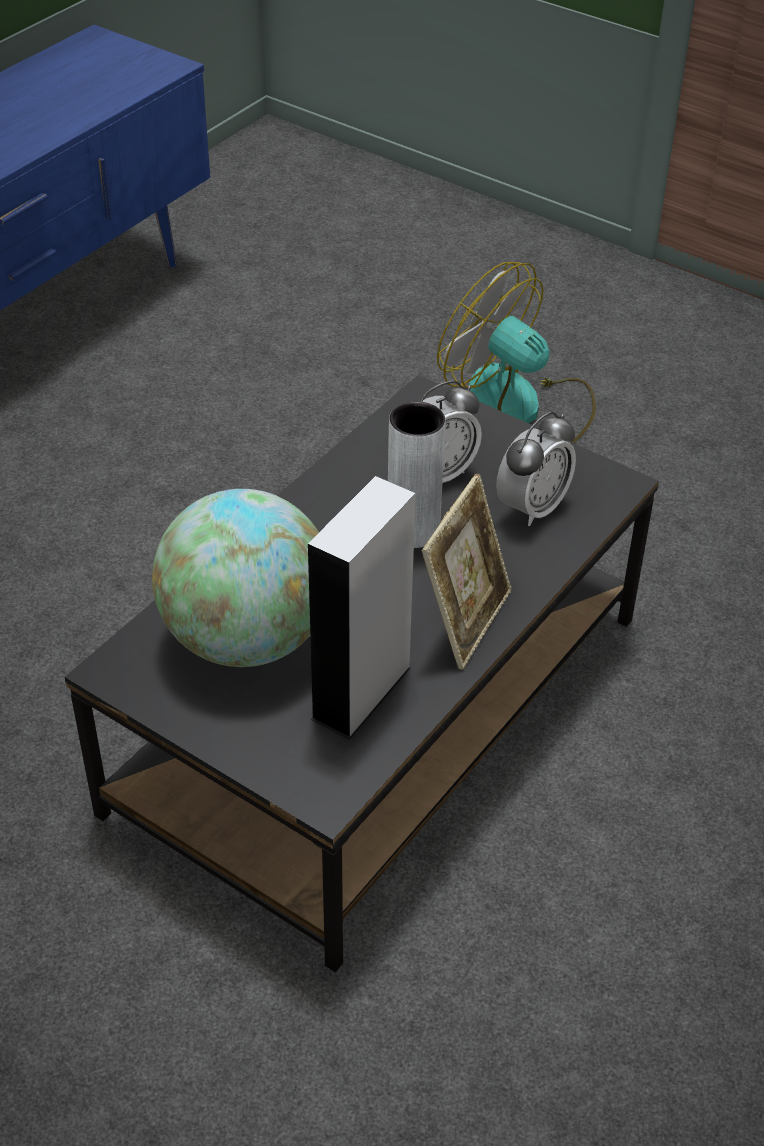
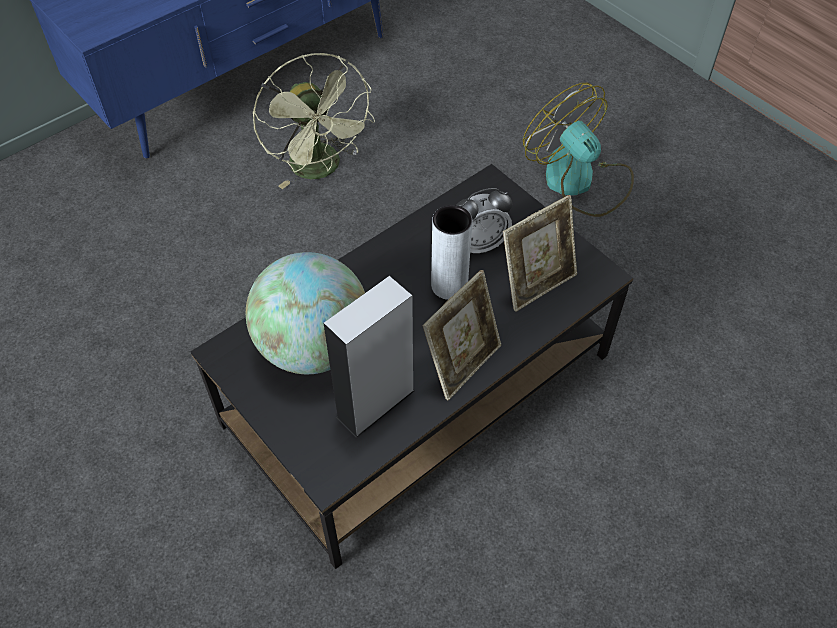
camera: 15 degrees right, 10 degrees up
alarm clock [496,411,576,526] -> picture frame [503,195,577,312]
none -> green fan [253,53,375,189]

